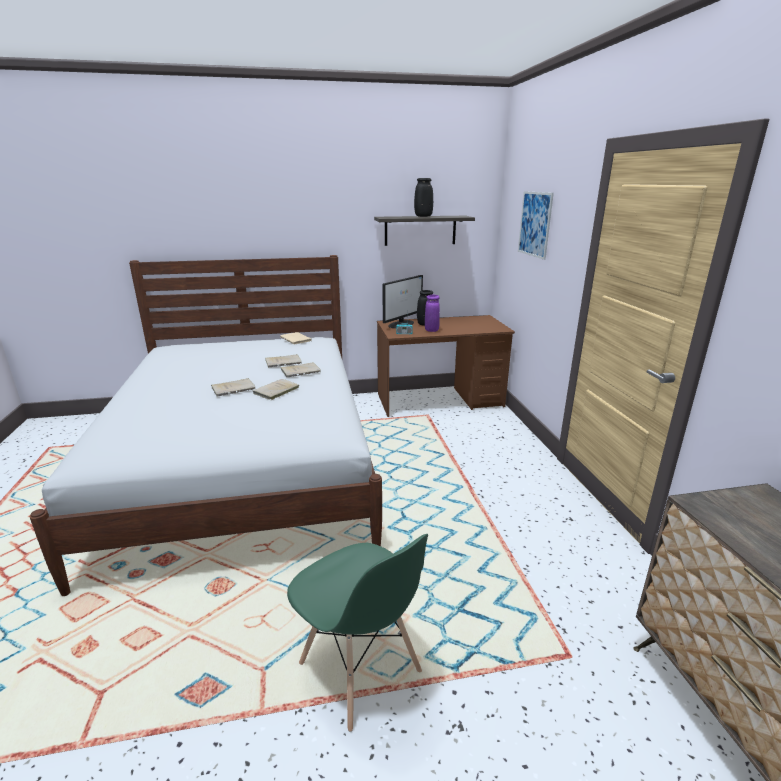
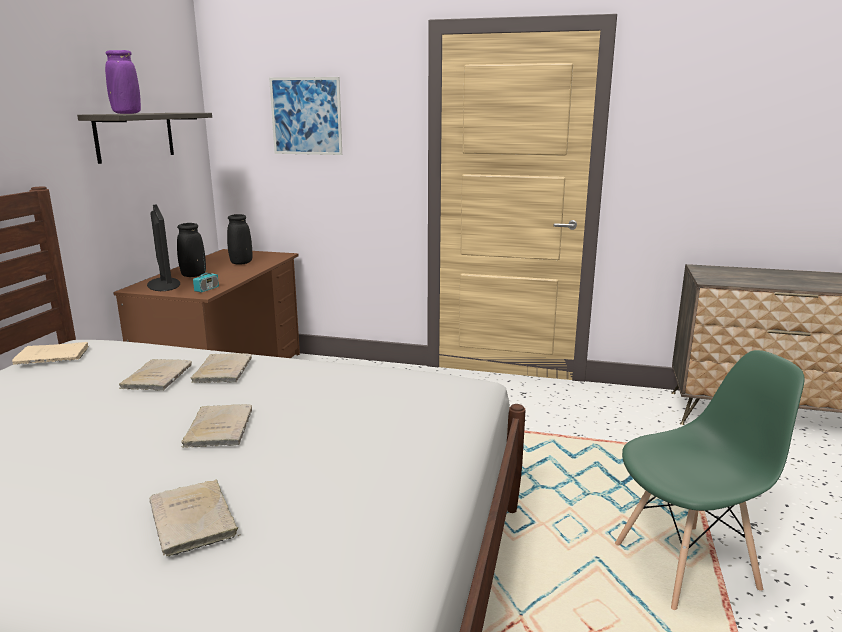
camera: 65 degrees left, 5 degrees down
beige book [253,379,299,400] -> beige book moved to [149,480,239,556]
black vase [414,178,433,217] -> black vase moved to [227,214,252,265]
purple vase [425,295,440,332] -> purple vase moved to [105,50,141,114]

